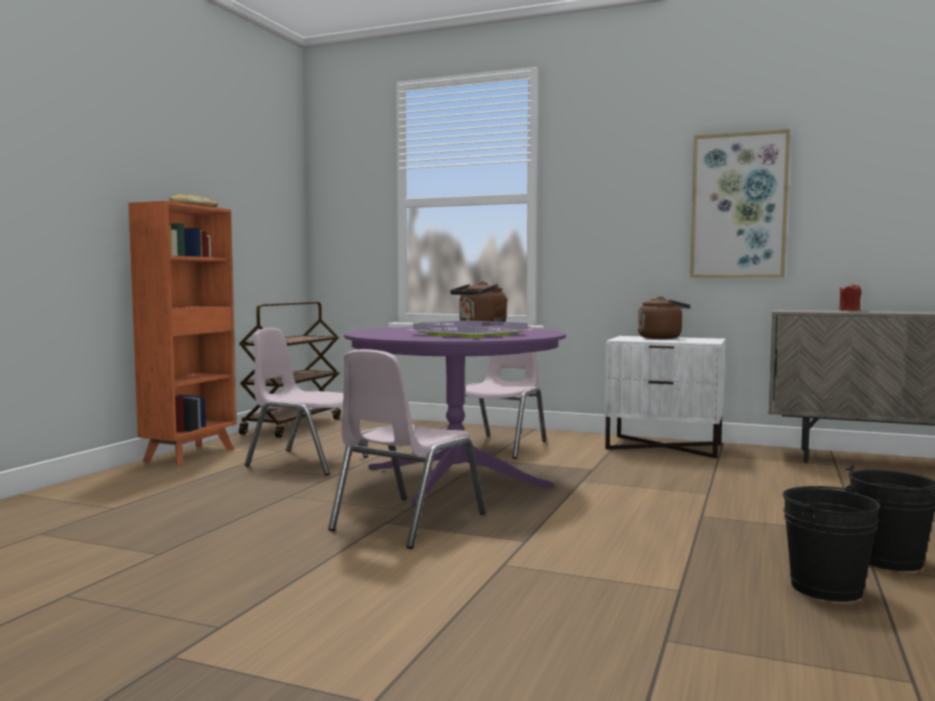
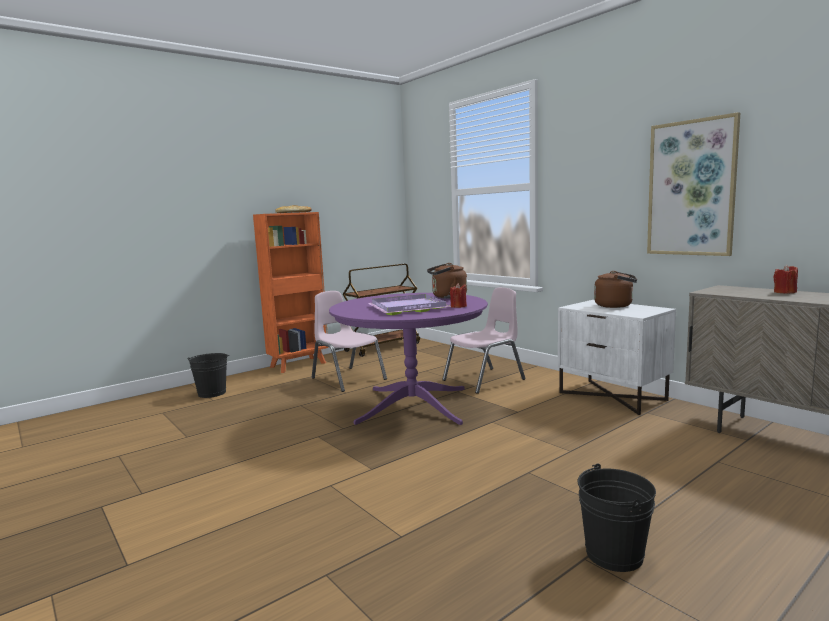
camera: 30 degrees right, 5 degrees up
pink chair [328,349,486,549] -> none
black bucket [782,485,880,602] -> black bucket moved to [187,353,229,398]
none -> red candle [450,283,467,308]

